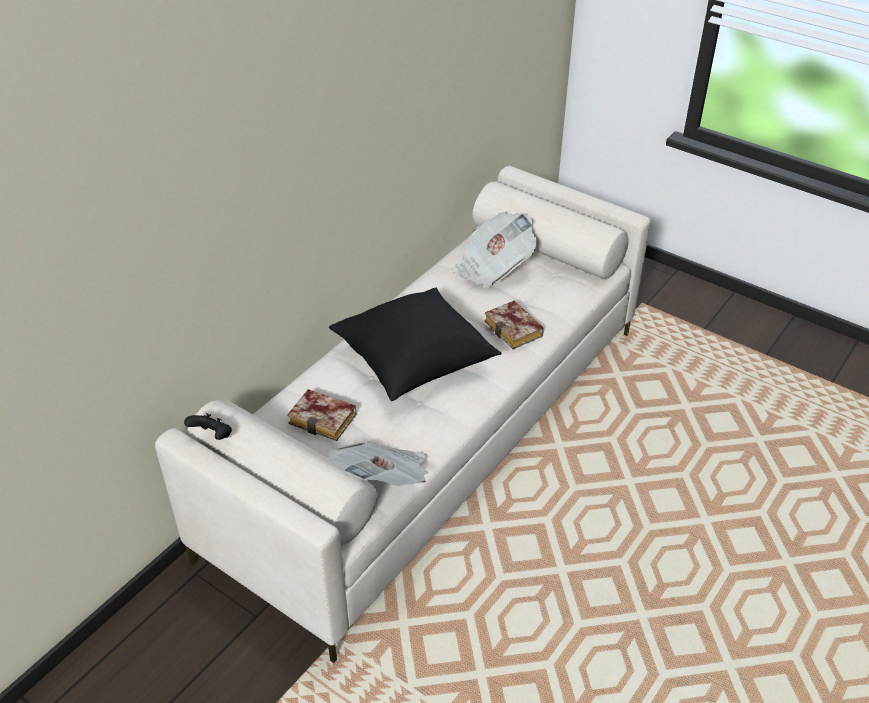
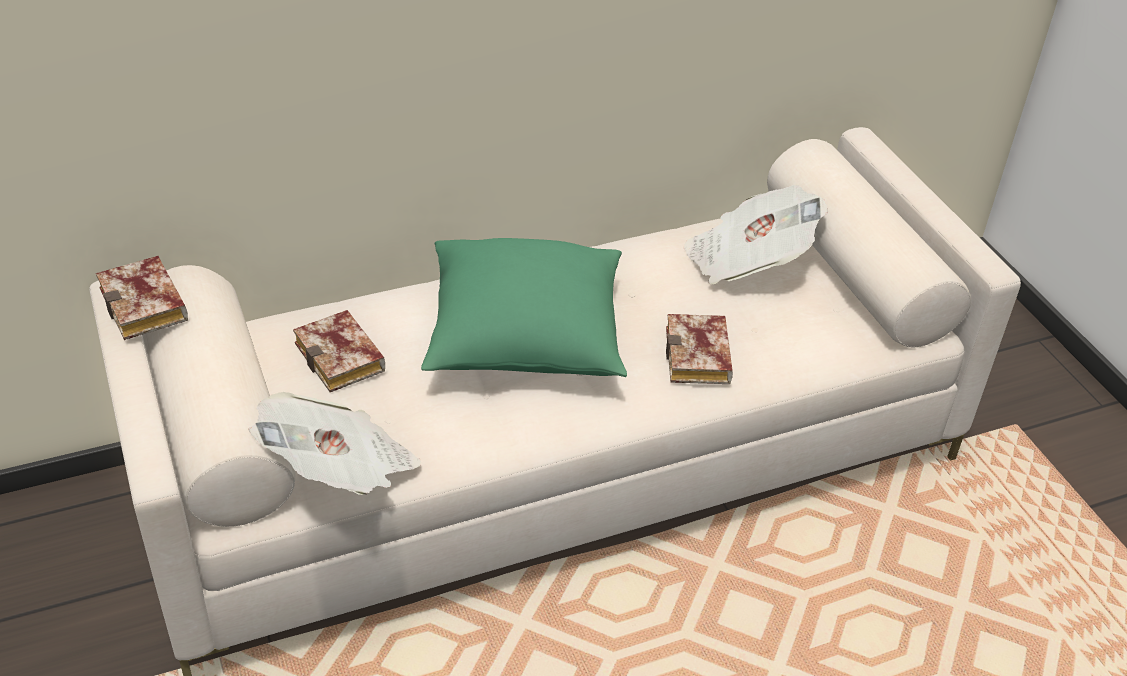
camera: 30 degrees right, 0 degrees up
black game controller [184,413,232,440] -> book [96,256,188,340]
black pillow [329,288,502,401] -> green pillow [421,238,627,377]

